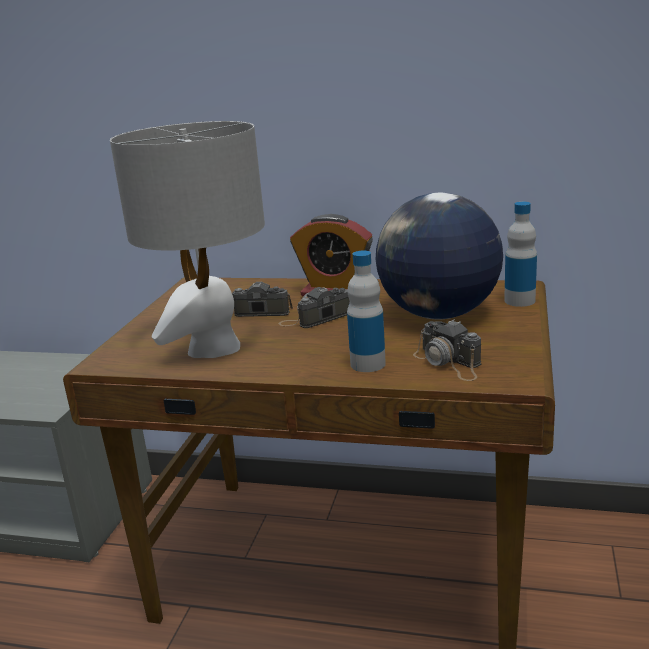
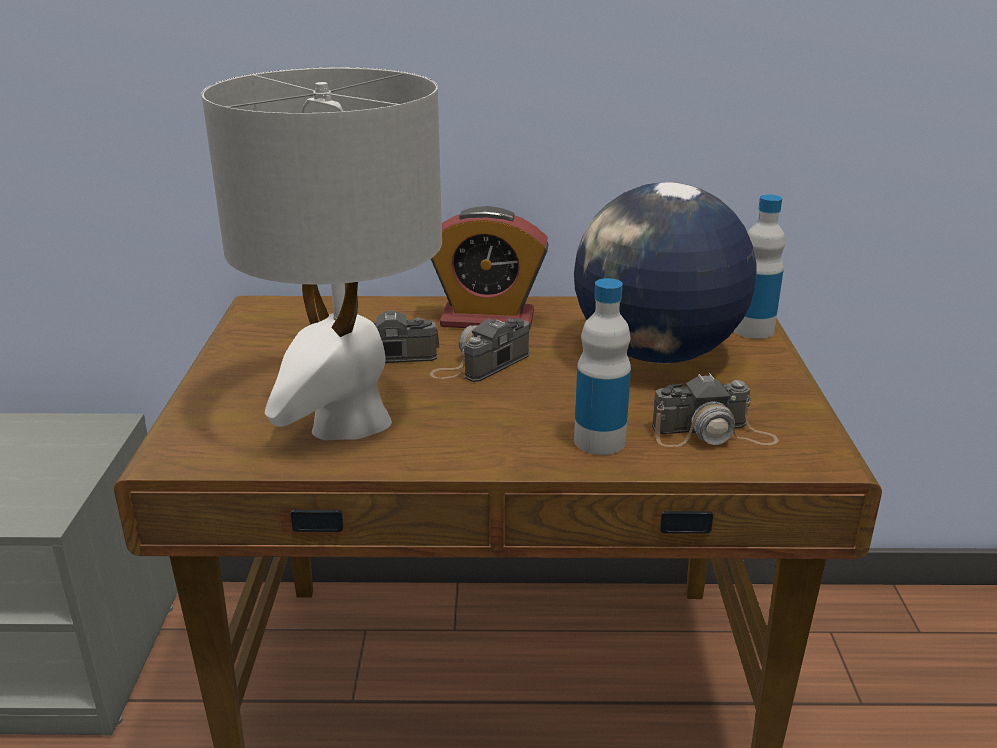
camera: 15 degrees left, 5 degrees up
camera [413,320,481,381] -> camera turned 45 degrees counterclockwise [652,373,779,447]

